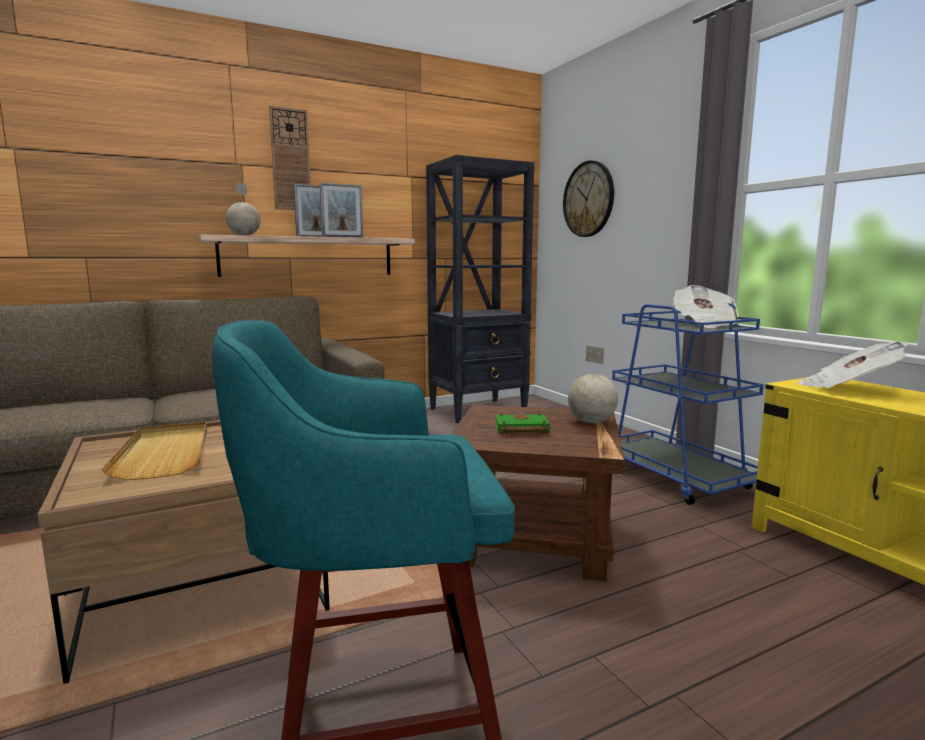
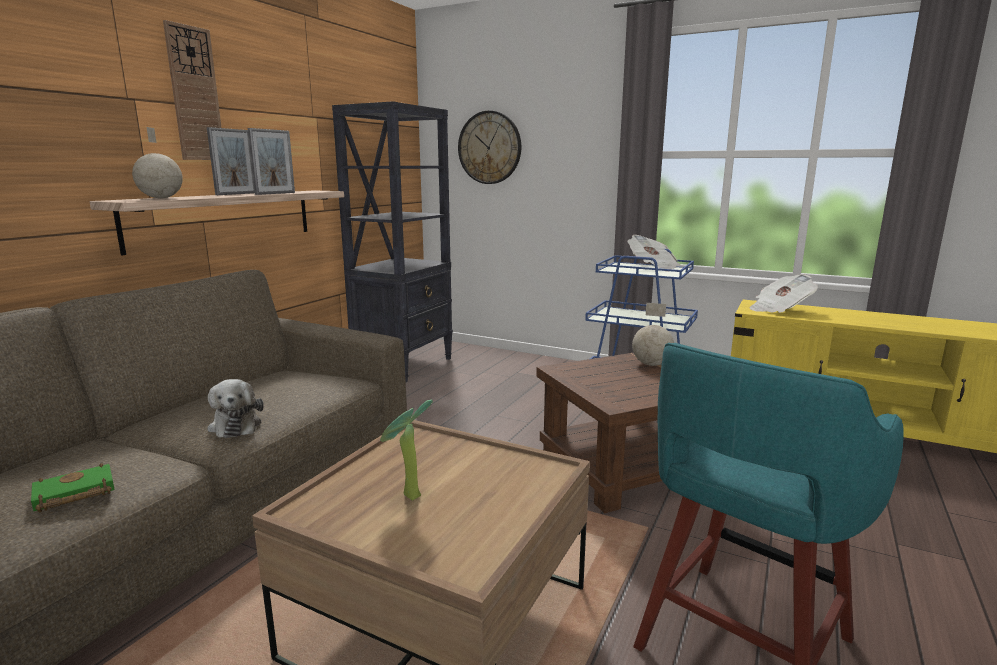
camera: 35 degrees left, 5 degrees up
beige tray [102,422,207,480] -> potted plant [380,399,433,501]
green book [496,412,550,434] -> green book moved to [31,463,115,512]
none -> plush toy [207,379,264,438]

